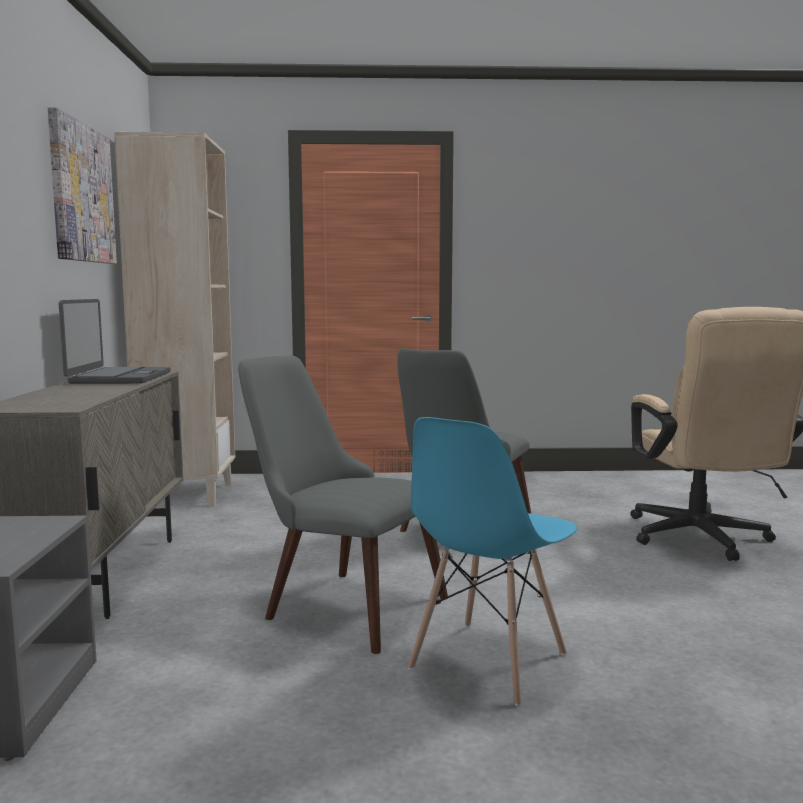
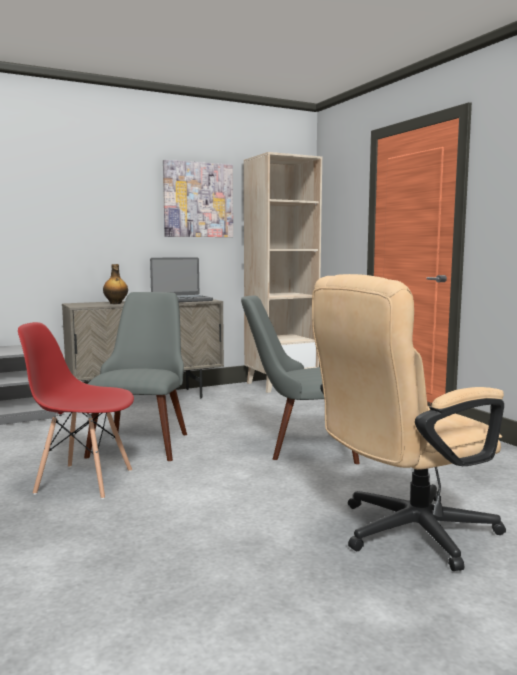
camera: 65 degrees right, 0 degrees up
blue chair [408,417,577,706] -> red chair [18,322,134,499]
none -> bottle [103,264,128,304]

